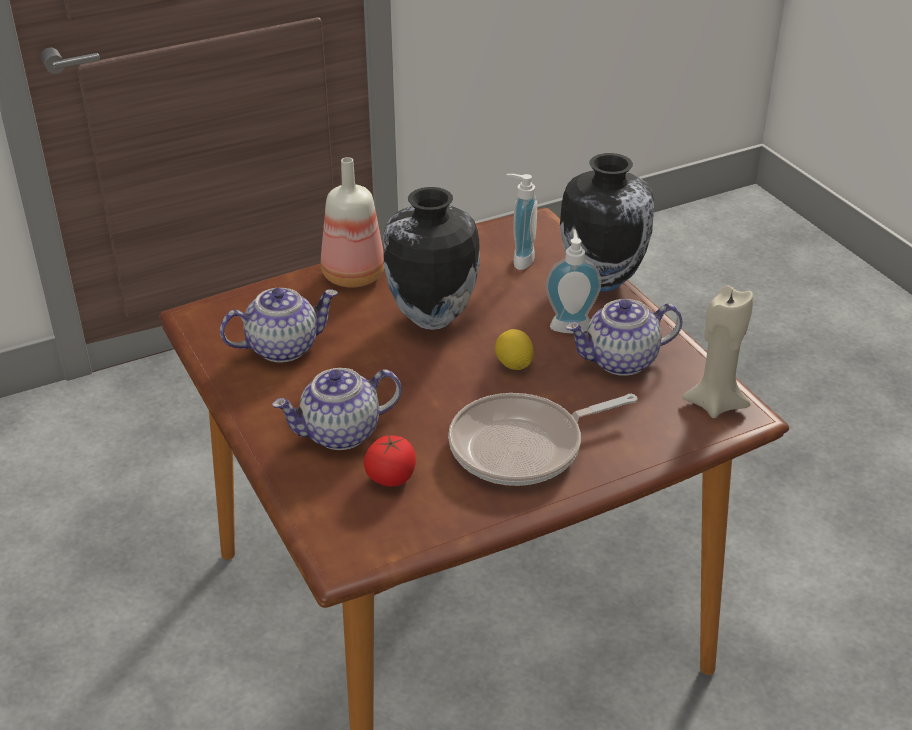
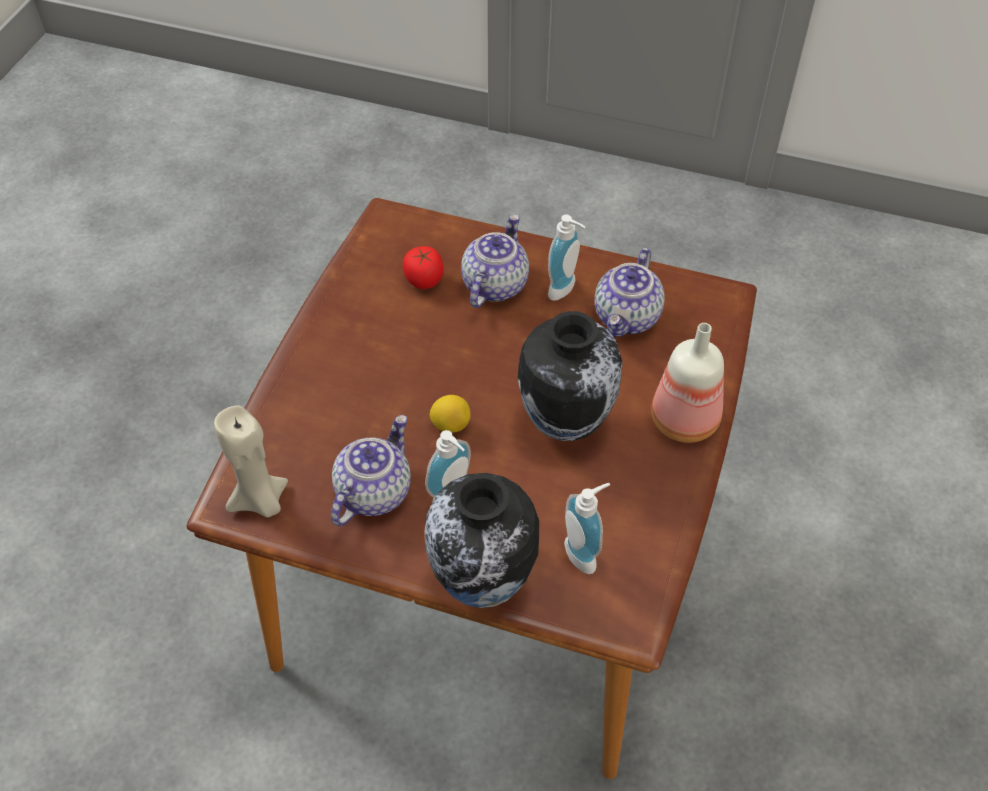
camera: 135 degrees right, 15 degrees up
frying pan [448,393,637,486] -> none
none -> soap dispenser [548,214,585,301]

